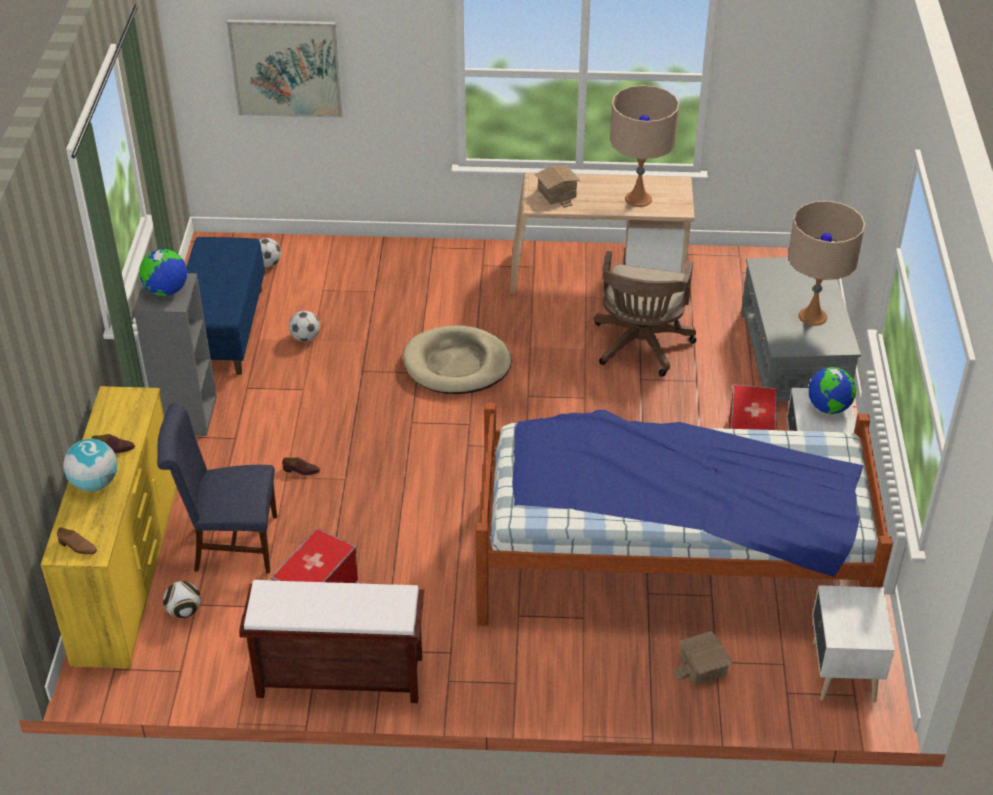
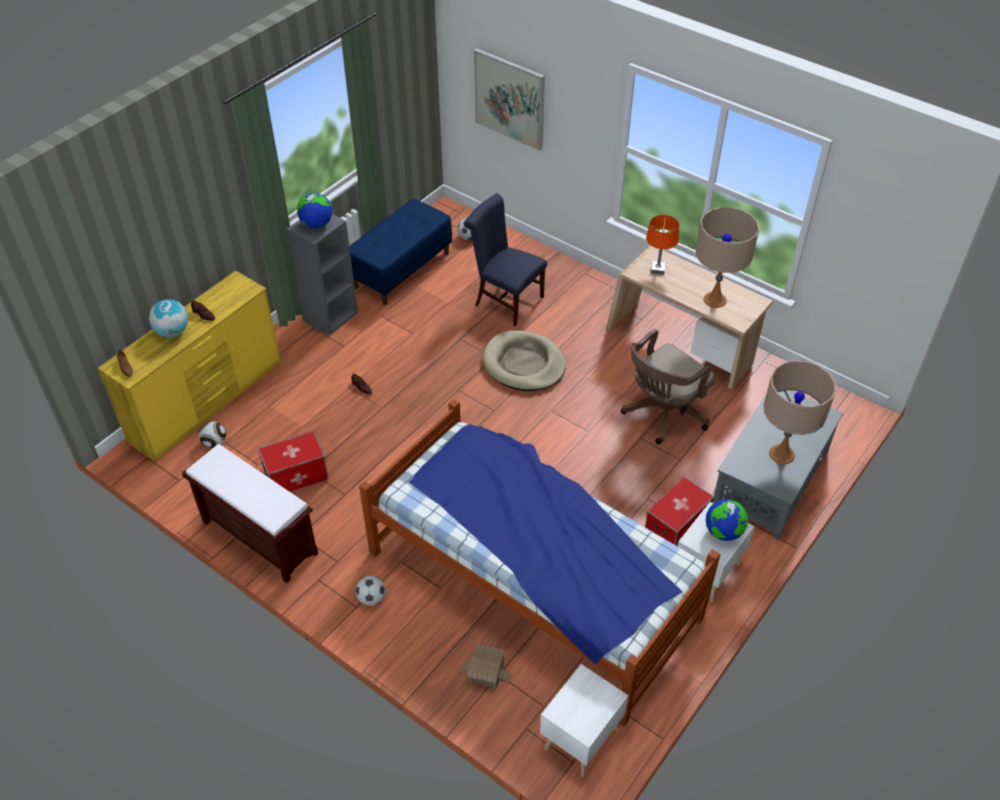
camera: 35 degrees right, 5 degrees up
blue chair [157,403,277,573] -> blue chair moved to [463,193,547,326]
football [289,311,320,342] -> football moved to [355,575,386,606]
toy house [535,165,580,208] -> orange table lamp [646,215,679,274]

